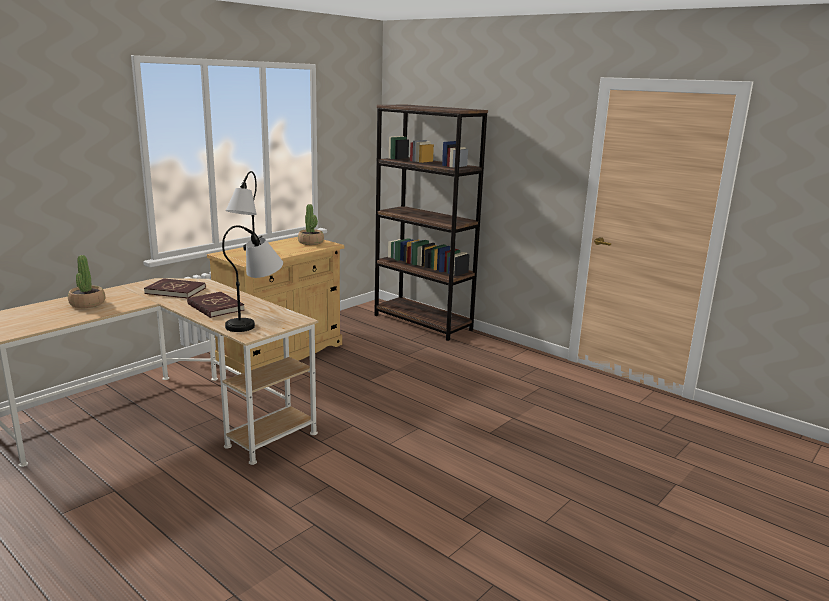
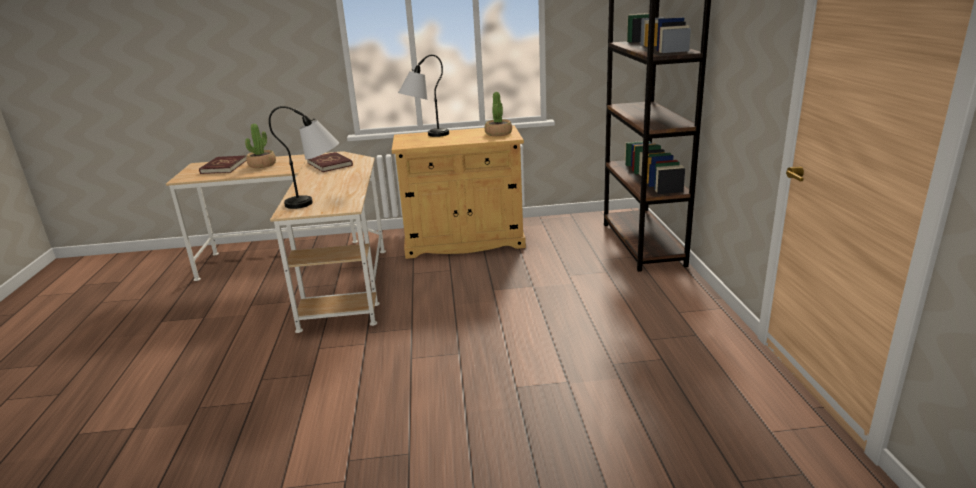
camera: 45 degrees right, 5 degrees up
red book [187,292,244,318] -> red book moved to [199,155,247,174]

